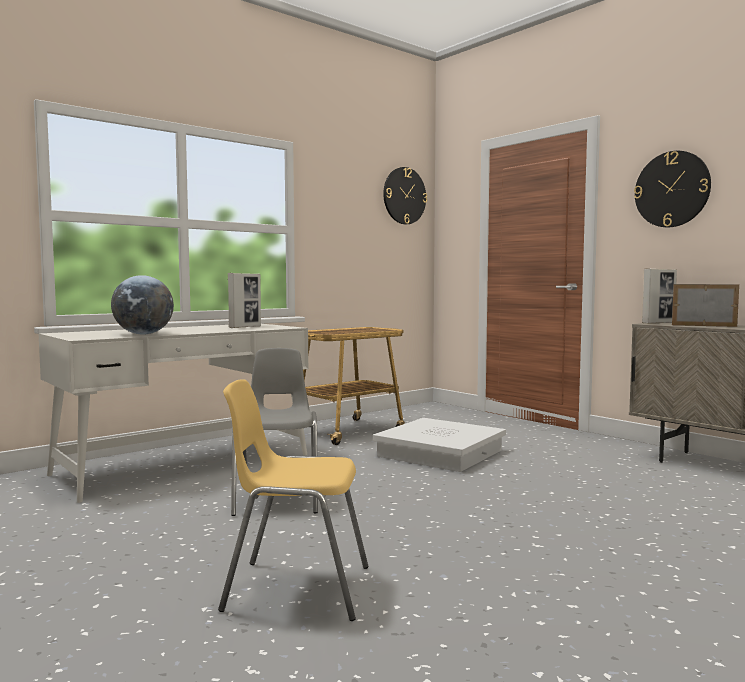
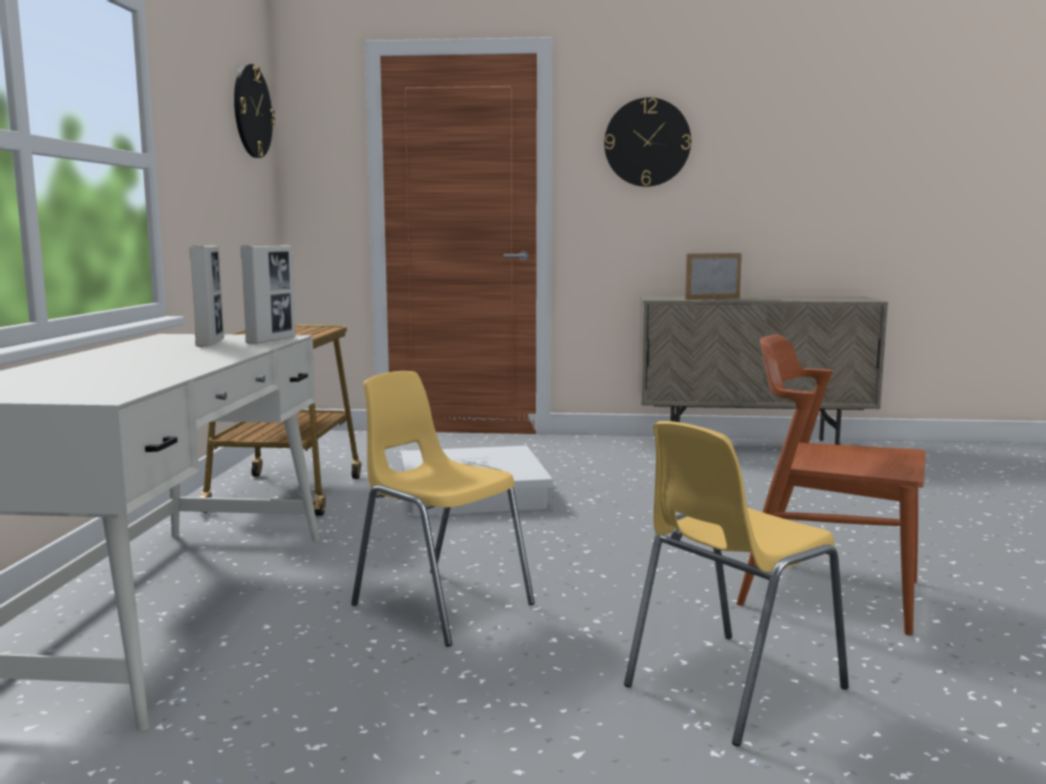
camera: 45 degrees left, 5 degrees up
globe [111,275,174,335] -> none
grey chair [231,348,318,516] -> yellow chair [351,371,535,647]
picture frame [642,268,677,324] -> picture frame moved to [240,245,296,344]
none -> brown chair [736,334,926,636]

